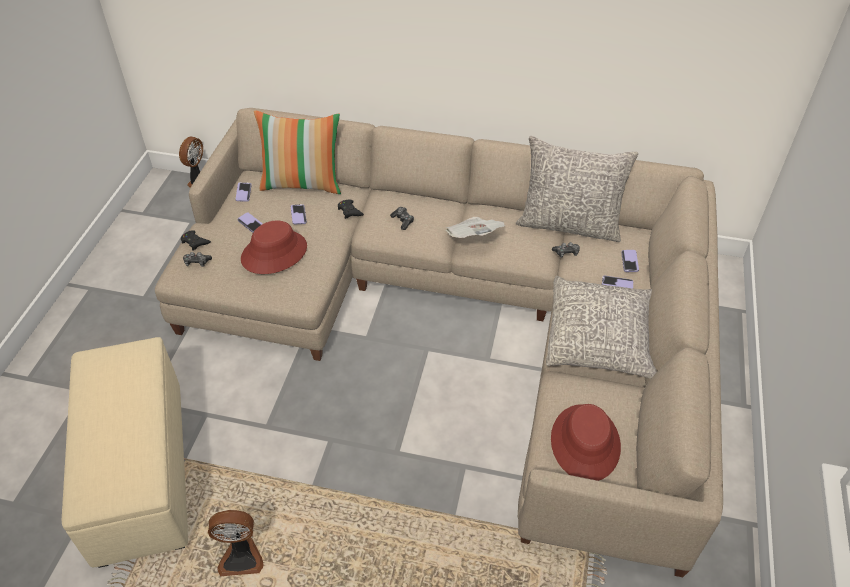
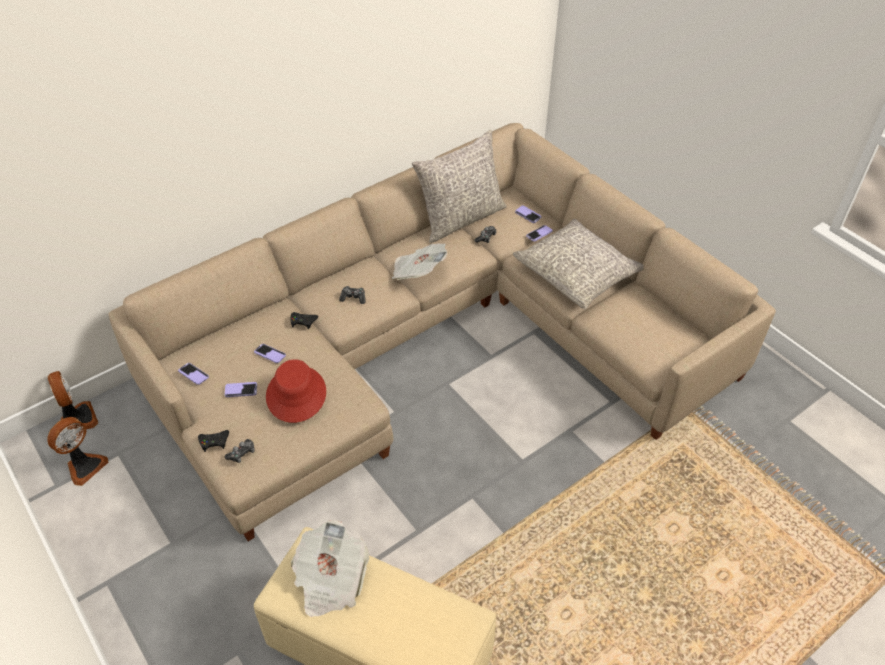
camera: 50 degrees left, 0 degrees up
fan [208,510,264,576] -> fan moved to [47,417,108,486]
pillow [254,110,341,194] -> none
red hat [551,404,621,481] -> none
none -> newspaper [291,520,369,617]

